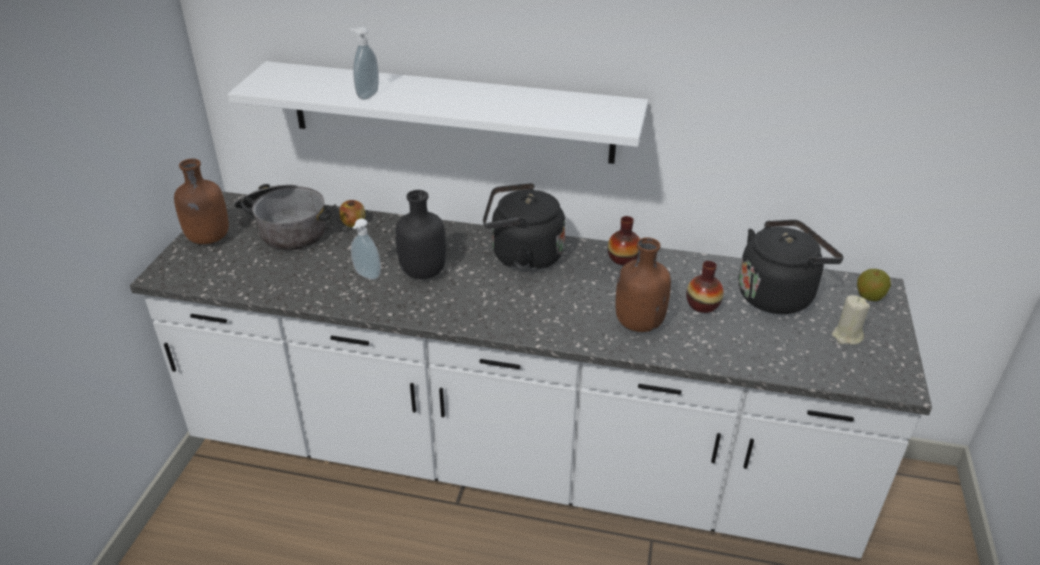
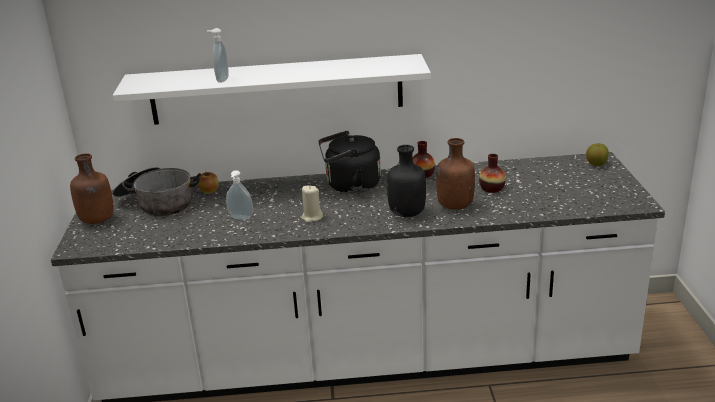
camera: 15 degrees left, 10 degrees down
black bottle [396,190,446,279] -> black bottle moved to [387,145,426,217]
black kettle [738,220,844,314] -> none
beige candle [832,295,870,345] -> beige candle moved to [301,185,323,223]

